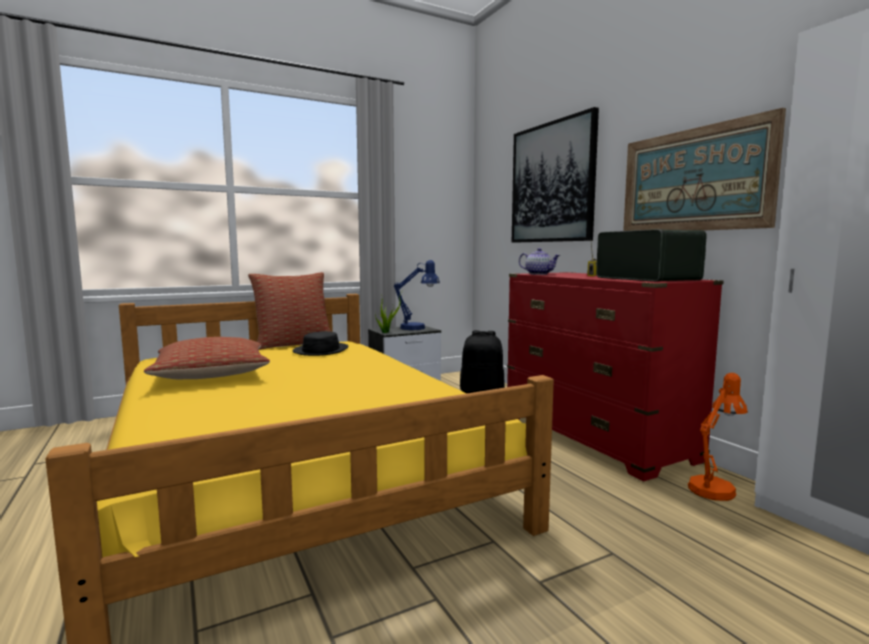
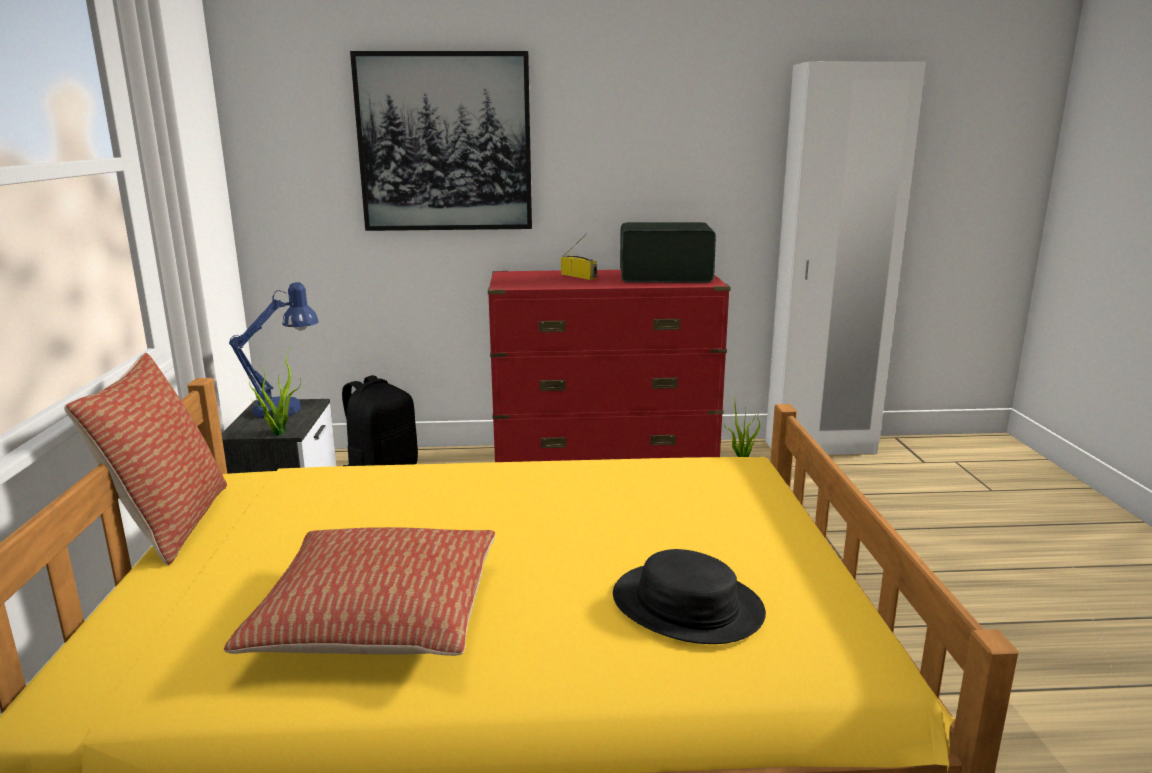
camera: 65 degrees left, 10 degrees up
black hat [293,331,348,356] -> black hat moved to [613,549,766,644]
teapot [519,248,560,275] -> none
picture [623,108,786,231] -> none
orange table lamp [688,373,748,501] -> potted plant [723,391,760,457]

